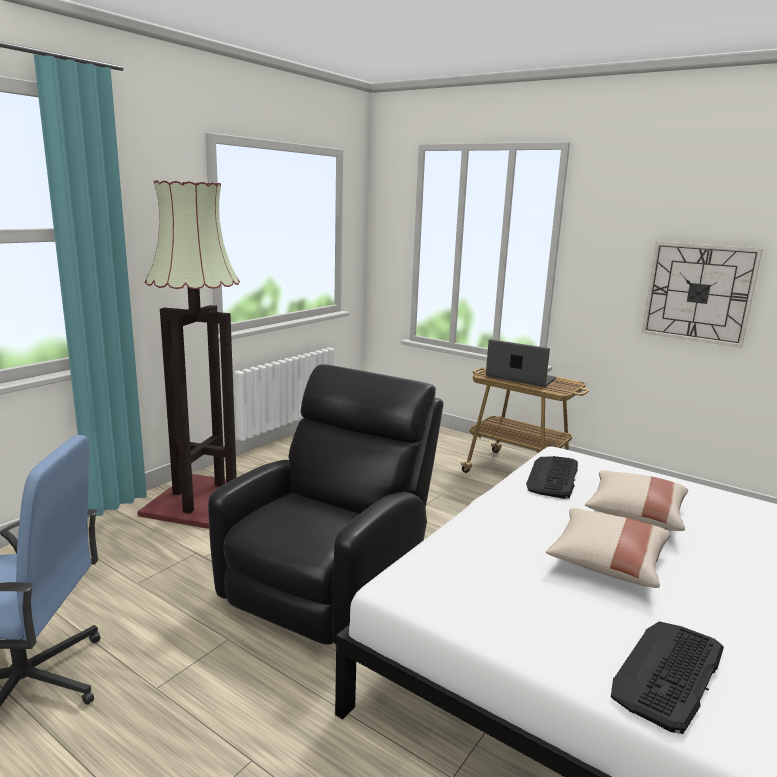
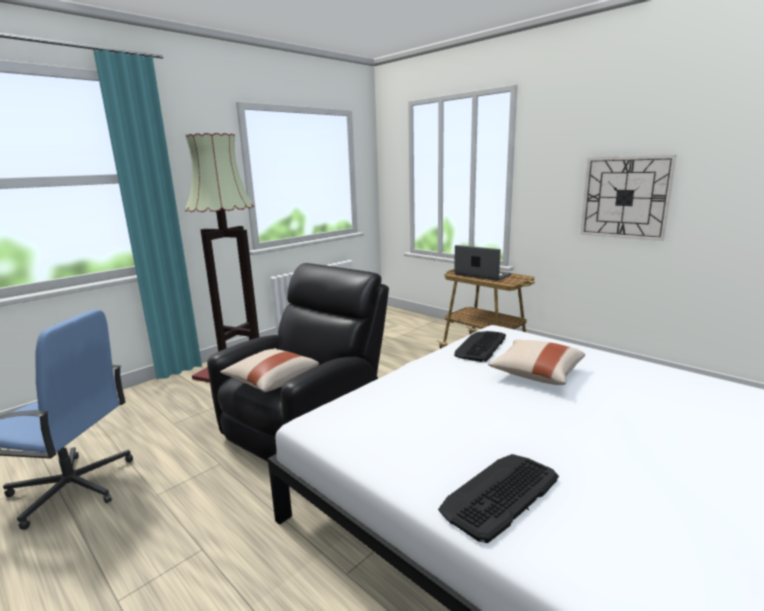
camera: 10 degrees right, 0 degrees up
beige pillow [546,508,671,588] -> beige pillow moved to [220,348,319,392]

